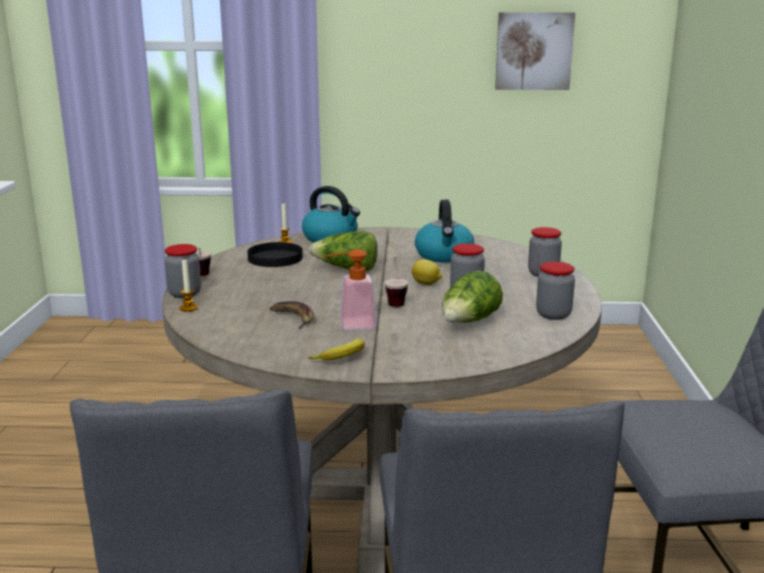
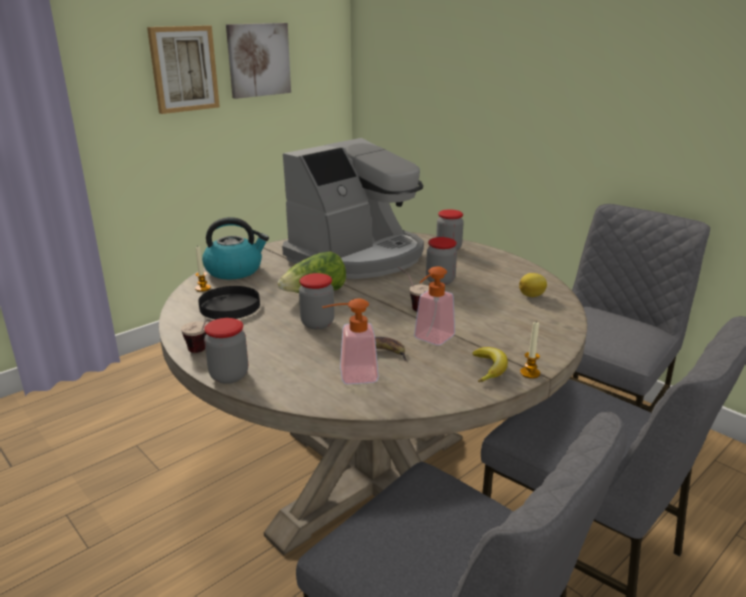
camera: 45 degrees left, 5 degrees up
candle [180,259,198,312] -> candle moved to [520,321,540,379]
lemon [412,259,442,285] -> lemon moved to [519,273,547,297]
kettle [415,200,474,263] -> coffee machine [282,138,424,279]
lettuce [442,271,503,323] -> none
jar [536,262,575,320] -> jar moved to [299,273,334,329]
none -> picture [147,25,220,114]
none -> soap dispenser [322,298,379,384]

